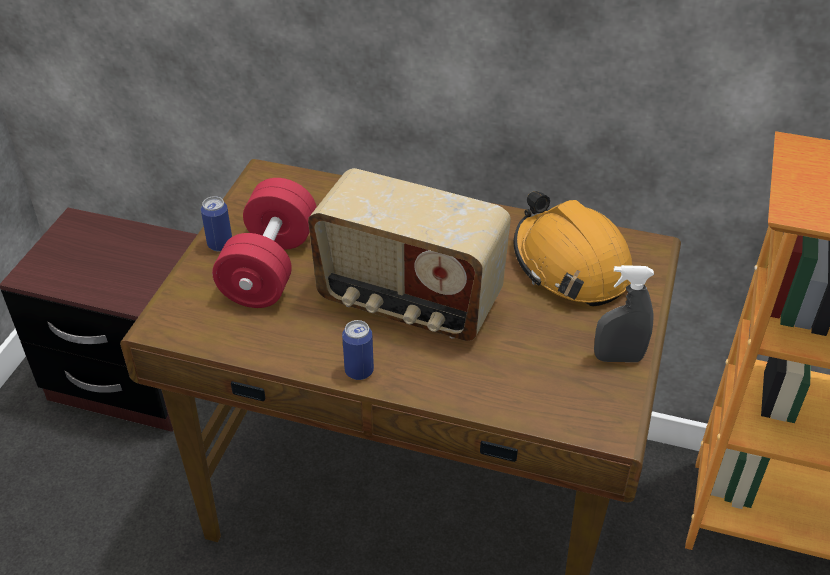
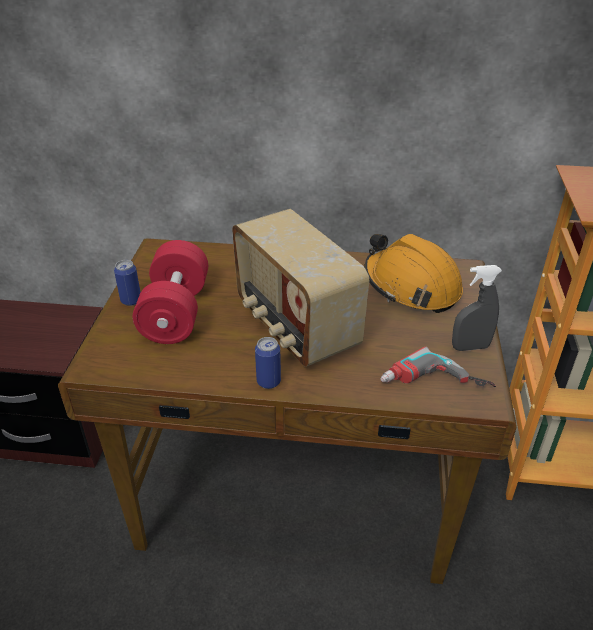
camera: 10 degrees left, 5 degrees down
radio [308,168,511,341] -> radio turned 45 degrees clockwise [232,209,369,367]
none -> power drill [380,347,496,387]

